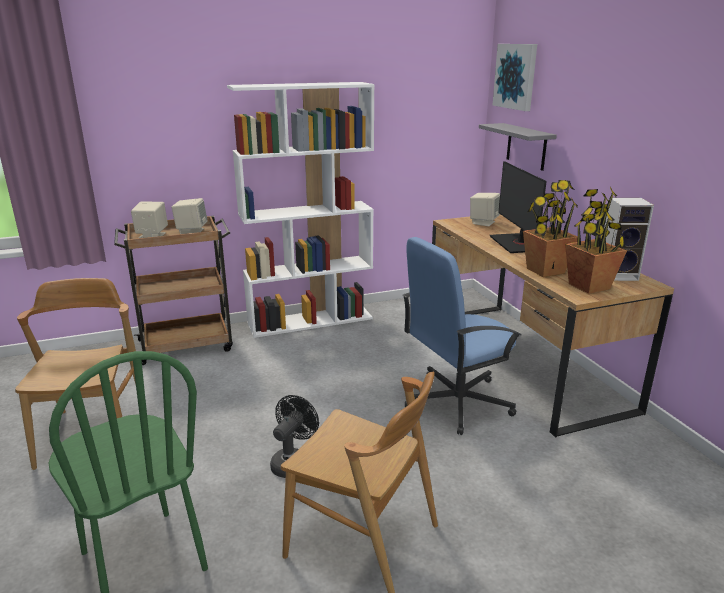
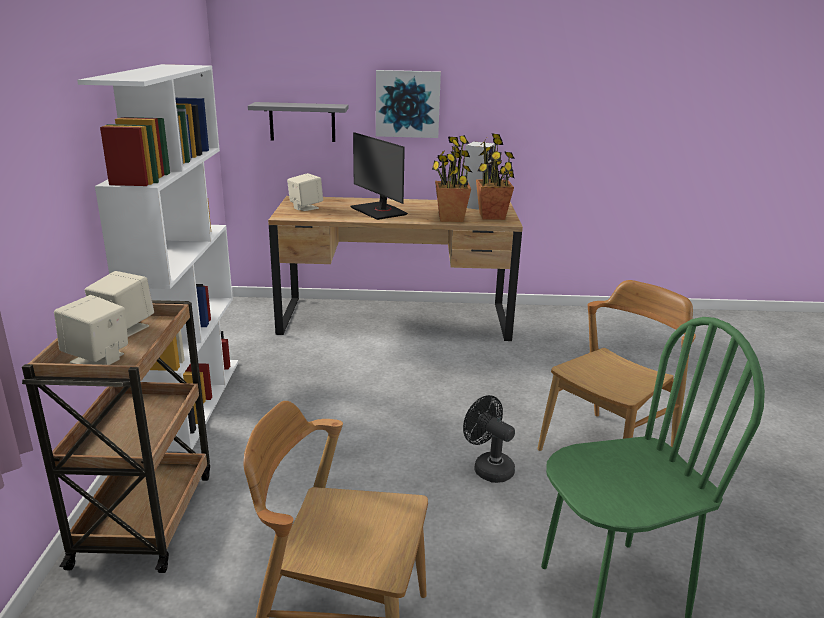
camera: 70 degrees left, 0 degrees up
blue office chair [403,237,522,435] -> none
monitor [490,161,547,253] -> monitor turned 45 degrees clockwise [350,132,408,220]
picture [493,44,537,111] -> picture moved to [376,70,441,138]

